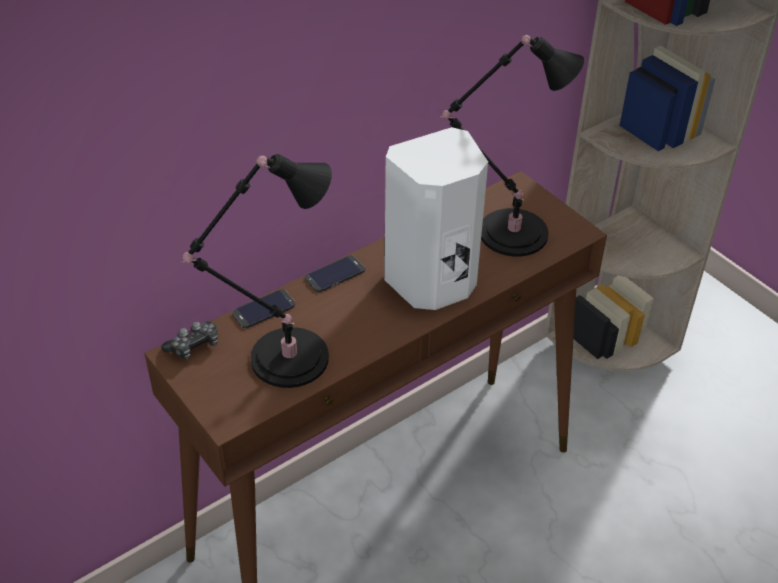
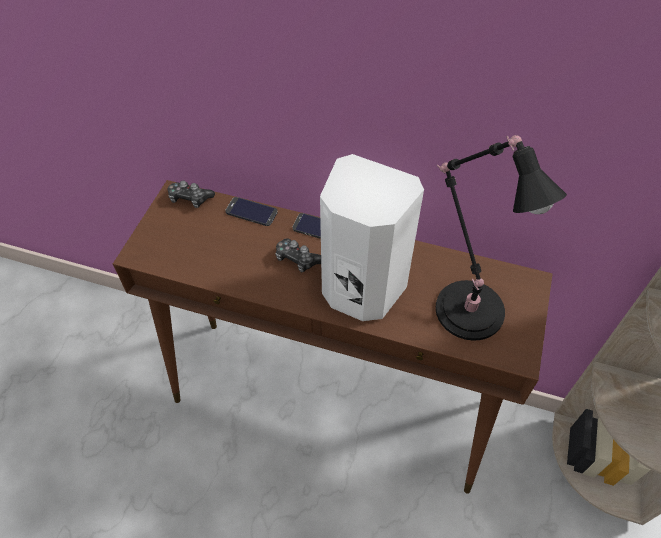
camera: 55 degrees right, 10 degrees up
black table lamp [181,154,332,388] -> none
none -> game controller [276,238,321,273]

